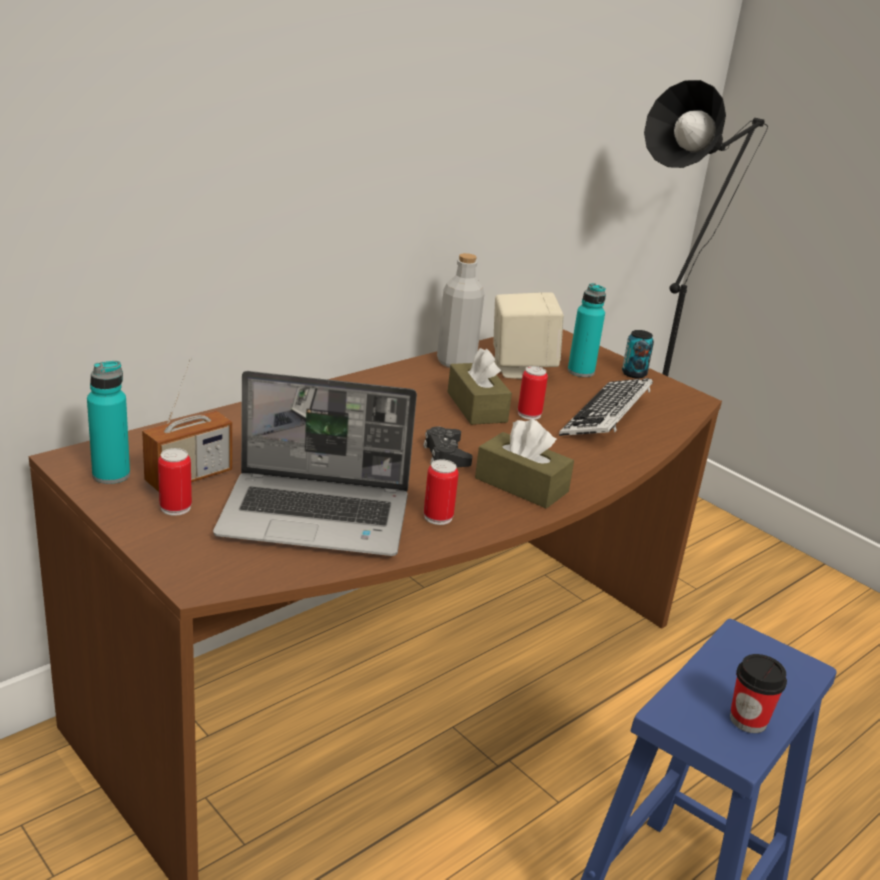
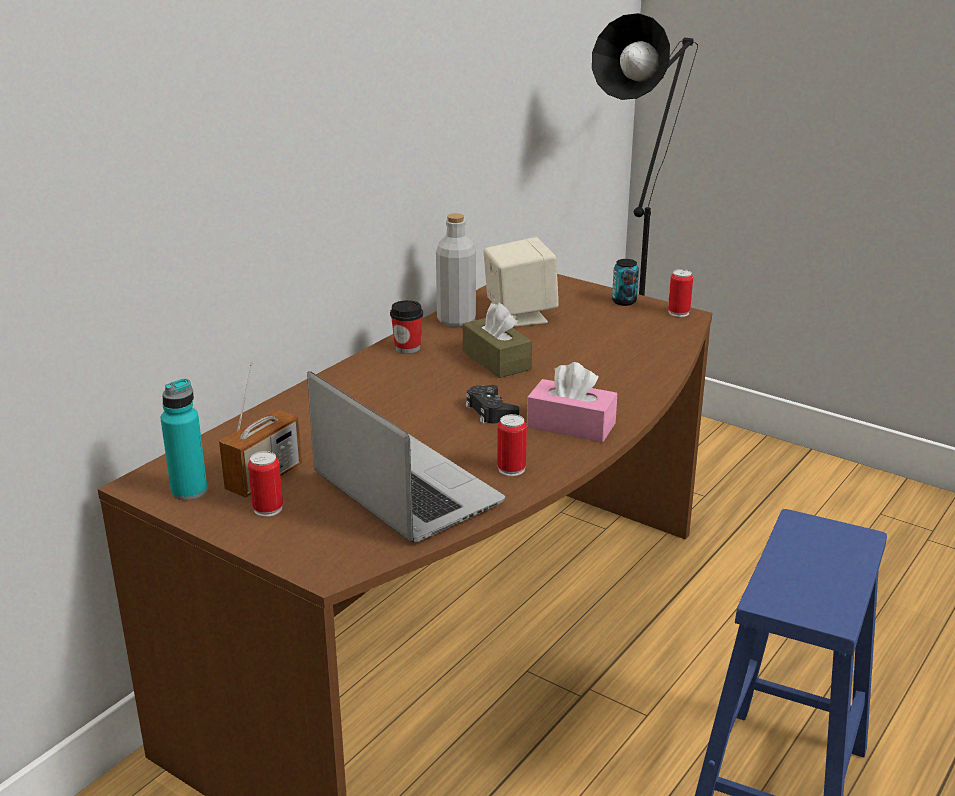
camera: 10 degrees left, 0 degrees up
laptop [213,371,417,556] -> laptop turned 120 degrees counterclockwise [307,371,505,543]
brown tissue box [475,419,574,508] -> pink tissue box [527,362,617,442]
can [518,366,548,420] -> can moved to [668,269,693,317]
keyboard [559,378,653,436] -> none
turquoise bottle [568,283,606,377] -> none
cup [730,654,787,733] -> cup moved to [390,300,423,354]

